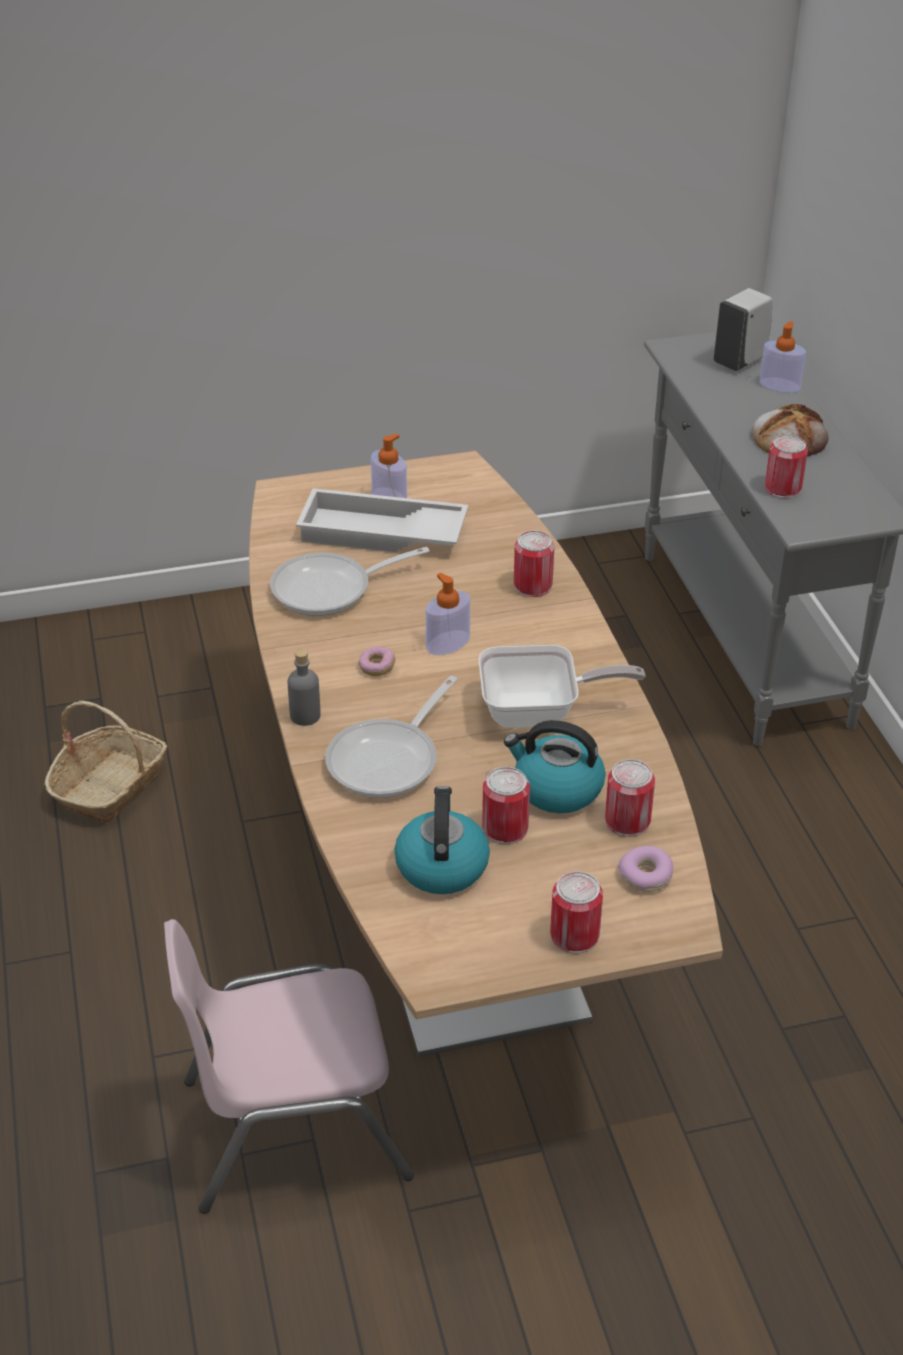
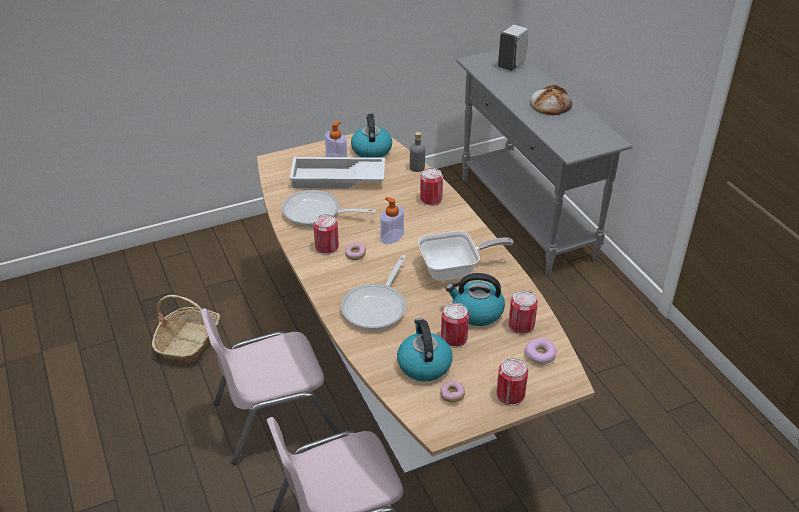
camera: 10 degrees left, 0 degrees up
frying pan [270,547,430,616] -> frying pan turned 45 degrees clockwise [282,190,376,227]
grey bottle [288,649,320,726] -> grey bottle moved to [410,132,425,172]
soap dispenser [760,321,806,392] -> none
can [765,435,808,498] -> can moved to [313,214,339,255]
none -> pink chair [200,308,340,465]
none -> kettle [351,114,392,158]
none -> donut [440,381,465,403]

